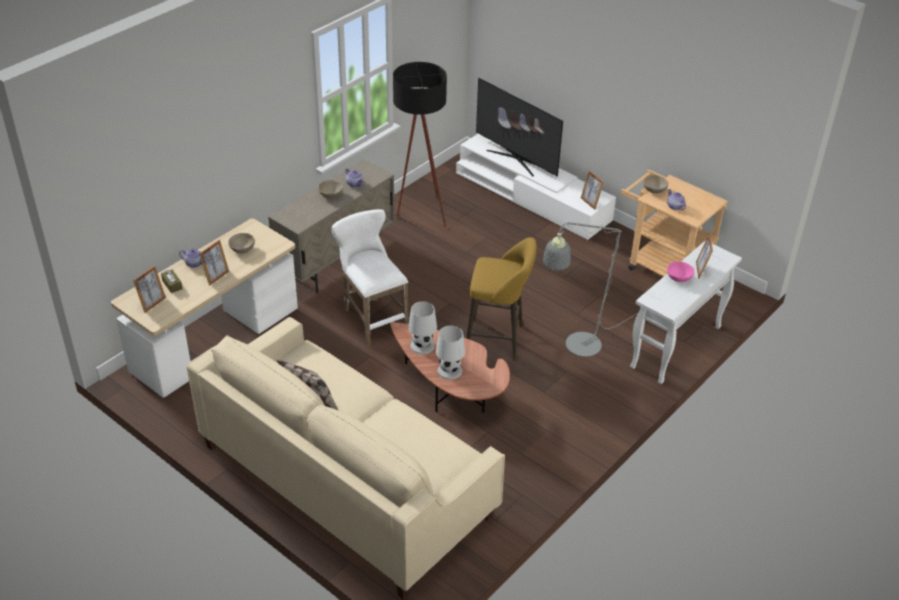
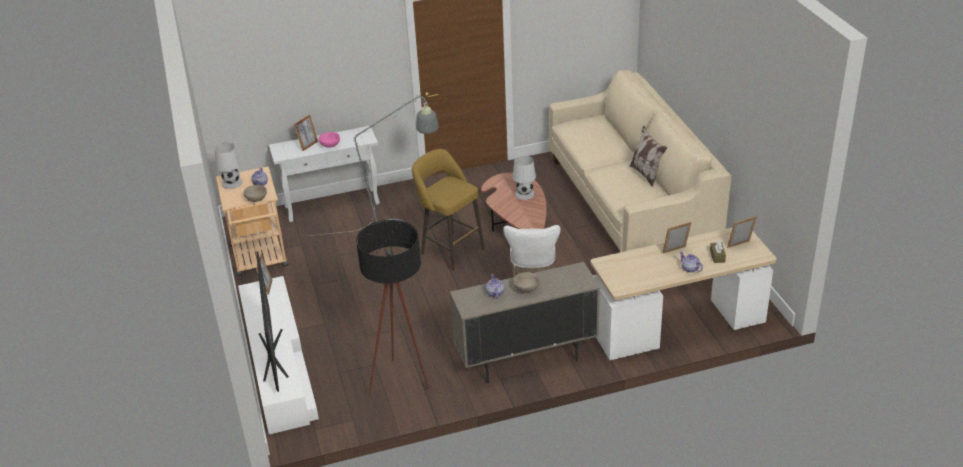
camera: 145 degrees left, 5 degrees down
beige bowl [228,233,255,253] -> none
white table lamp [408,301,437,354] -> white table lamp moved to [215,143,242,189]

